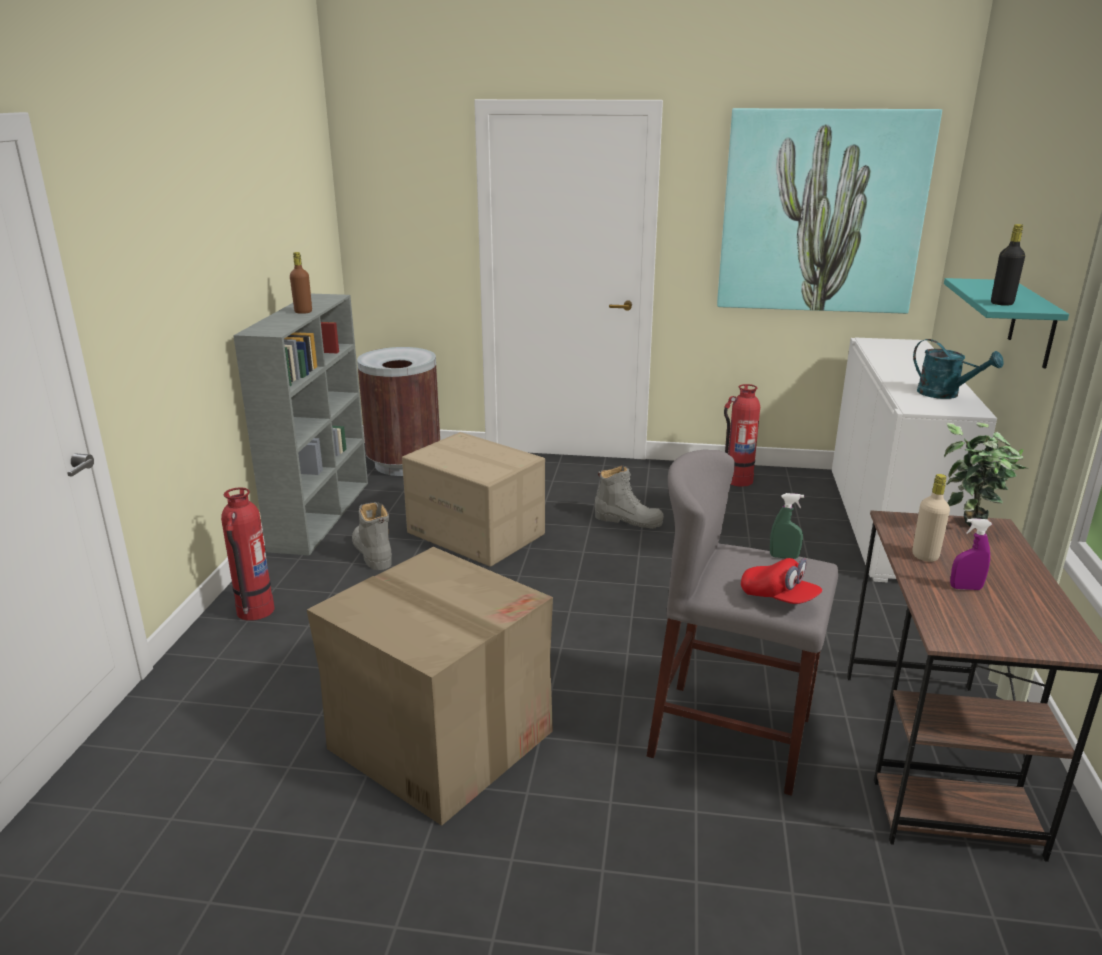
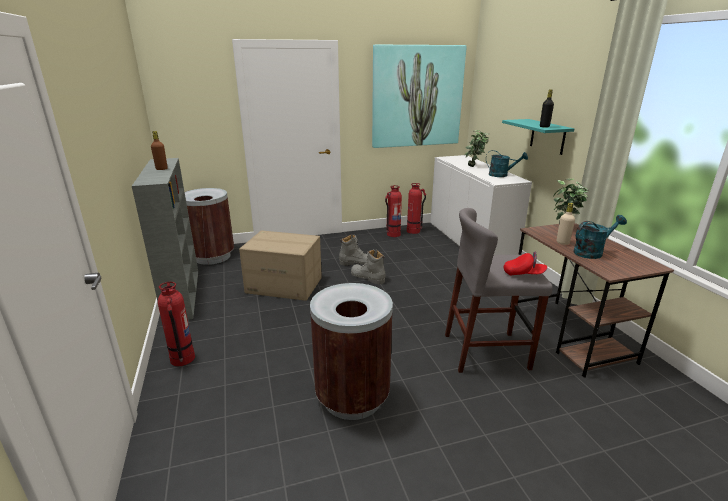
camera: 25 degrees left, 0 degrees up
cardboard box [307,547,553,826] -> brown trash can [310,283,393,420]
grey boot [352,502,392,570] -> grey boot moved to [351,250,386,284]
green spray bottle [770,493,804,559] -> none
purple spray bottle [950,518,992,590] -> turquoise watering can [573,215,627,259]
none -> fire extinguisher [407,183,426,234]
none -> potted plant [464,130,489,167]

